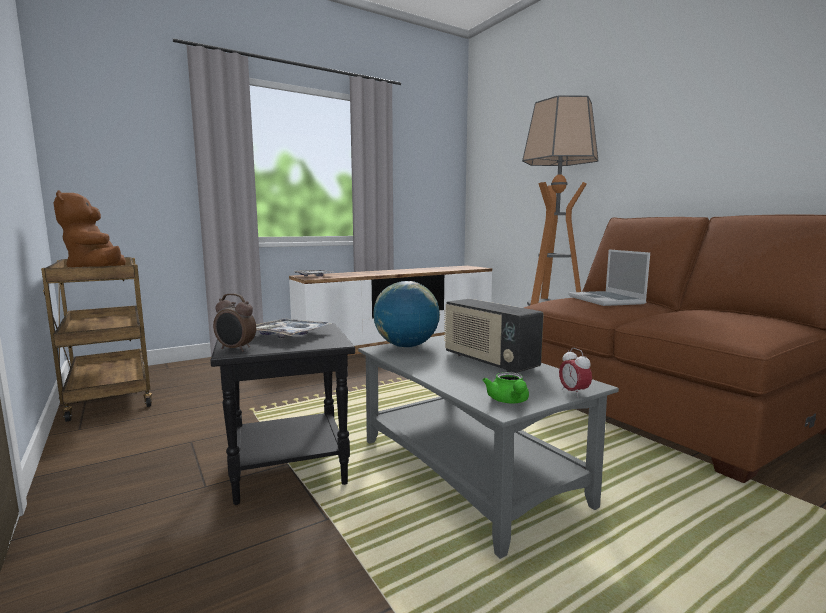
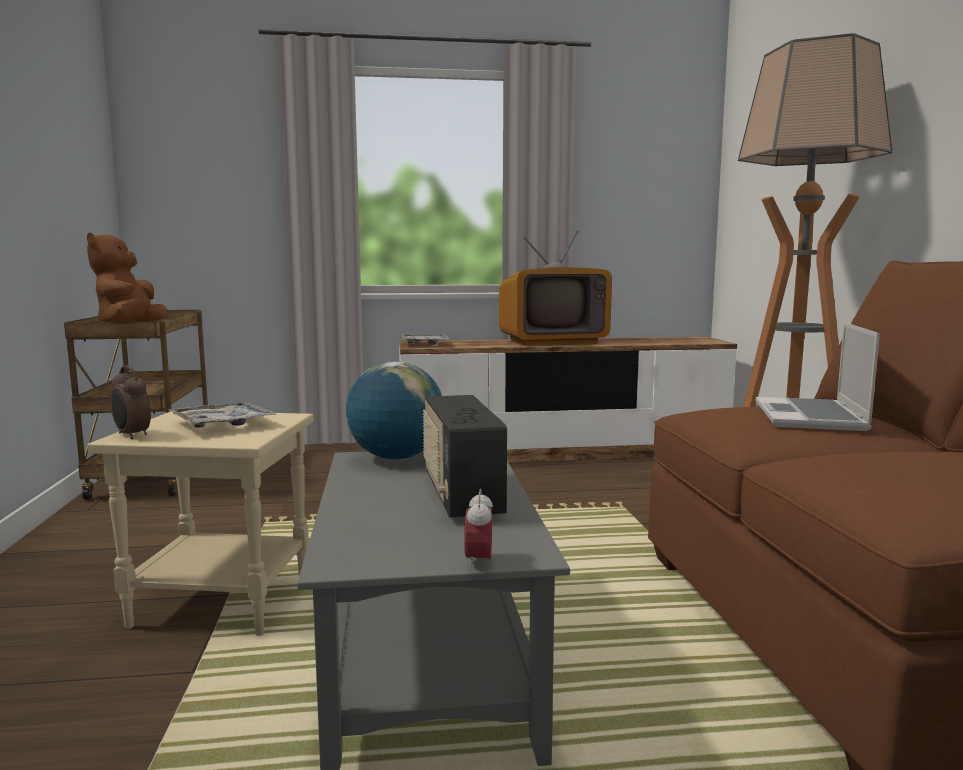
camera: 25 degrees right, 0 degrees up
black side table [210,323,355,505] -> beige side table [87,411,314,636]
green teapot [482,372,529,403] -> none
none -> television [499,230,612,346]

